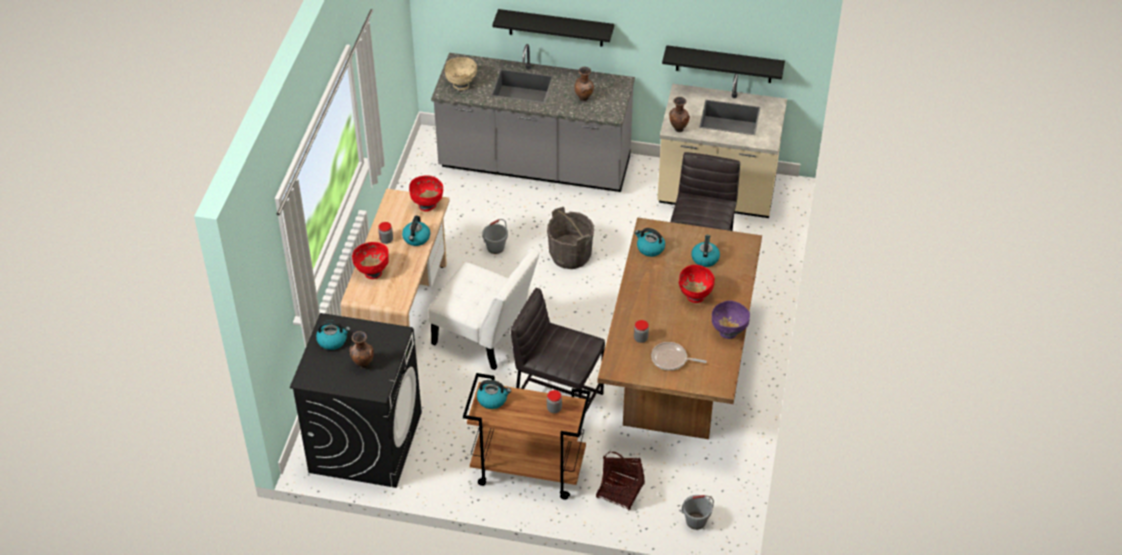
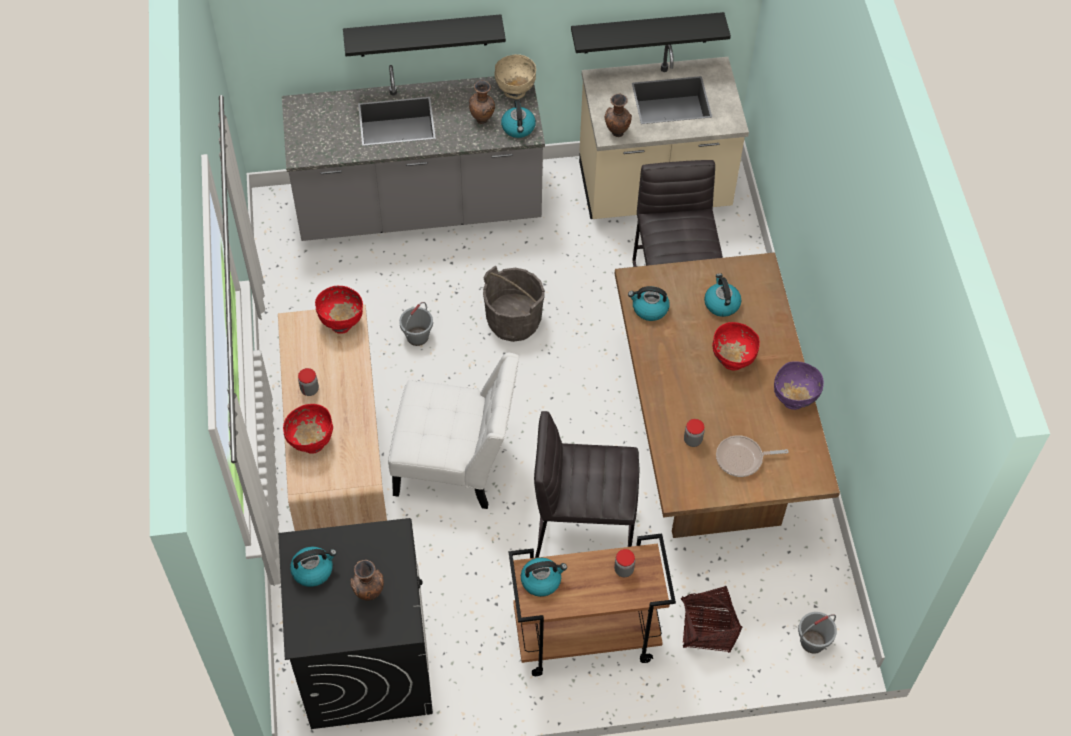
camera: 20 degrees left, 10 degrees up
kettle [402,216,430,246] -> kettle moved to [501,100,536,138]
beige bowl [445,57,477,90] -> beige bowl moved to [495,54,536,99]

